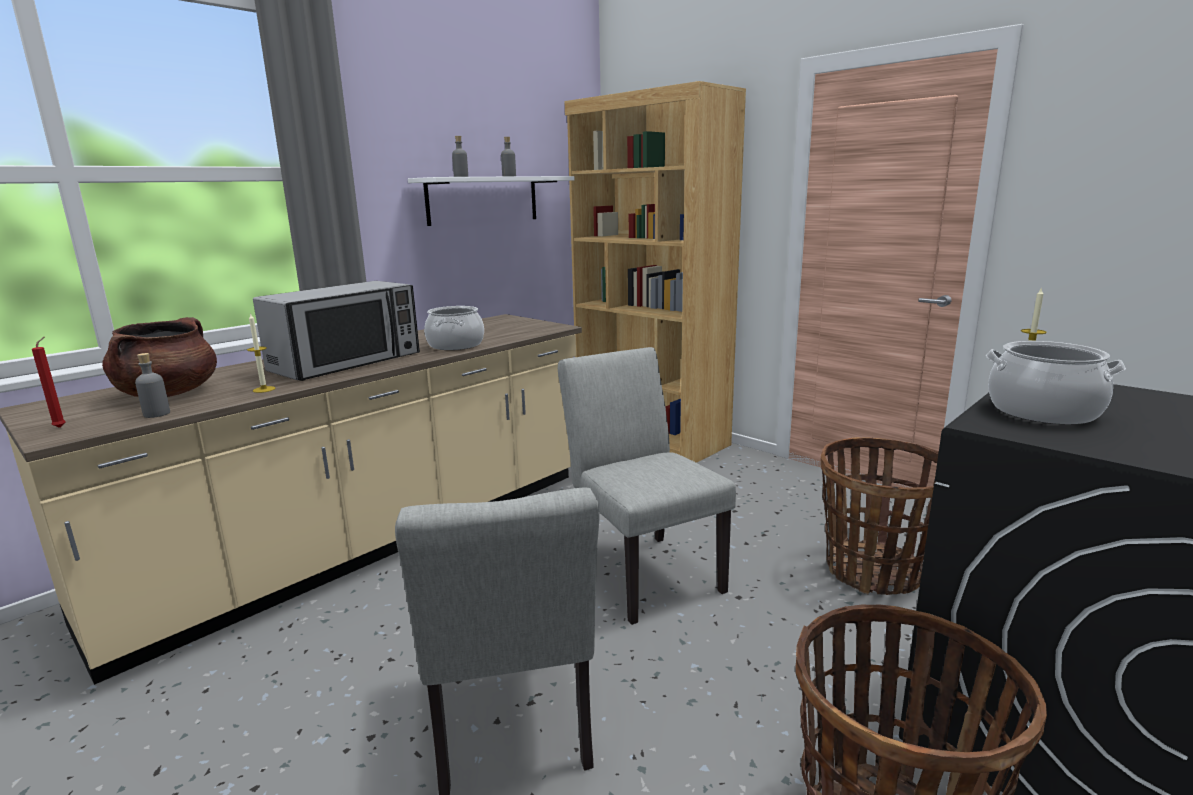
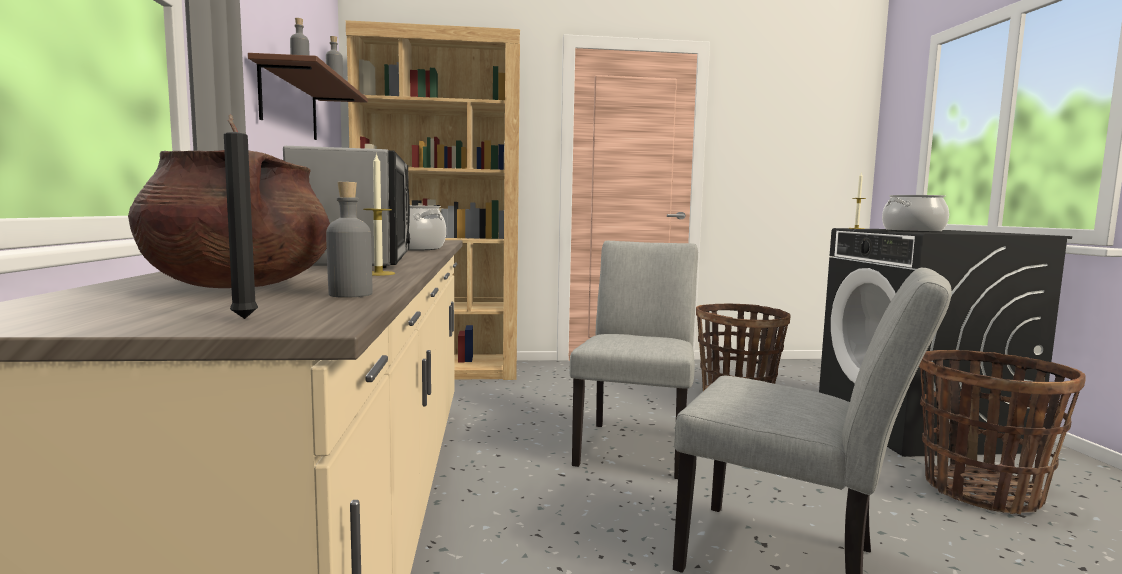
camera: 50 degrees left, 10 degrees down
red candle [32,337,66,428] -> black candle [224,114,258,319]
white shelf [408,176,574,226] -> brown shelf [248,53,368,140]
grey chair [558,347,736,625] -> grey chair turned 90 degrees clockwise [569,241,698,479]

